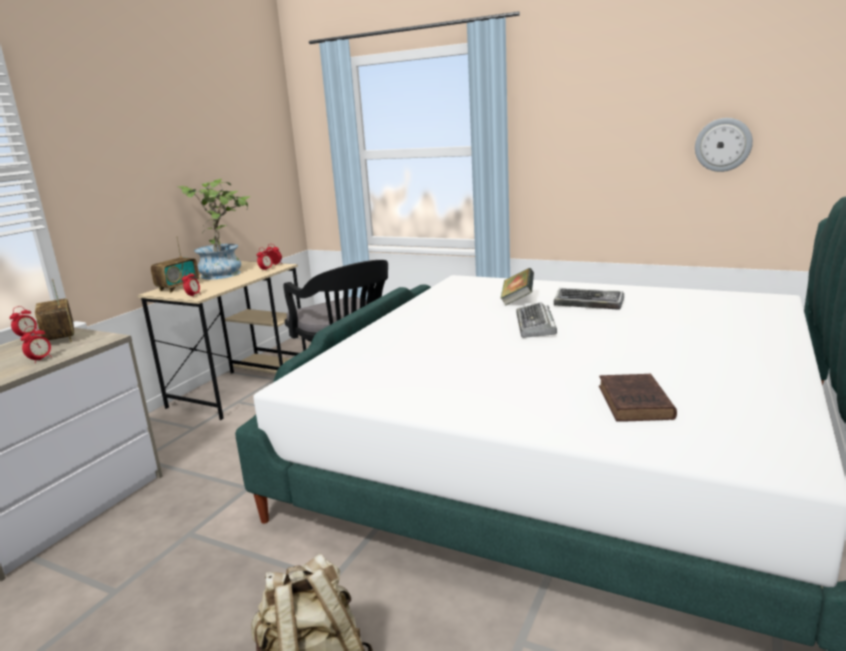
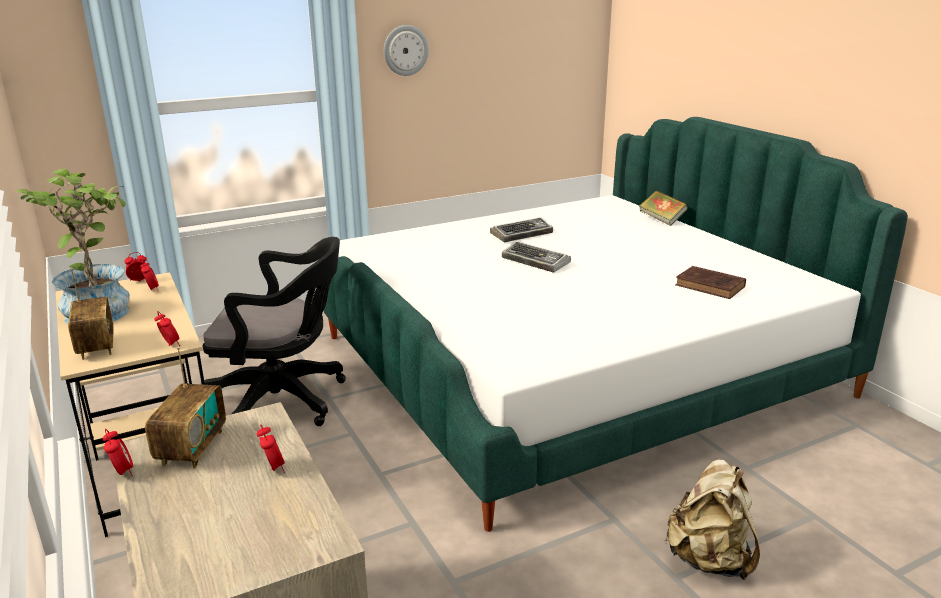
camera: 55 degrees left, 5 degrees up
radio [35,279,74,342] -> radio turned 90 degrees counterclockwise [145,347,226,468]
book [500,268,534,306] -> book moved to [639,190,688,226]
wall clock [695,118,753,172] -> wall clock moved to [384,25,429,76]

